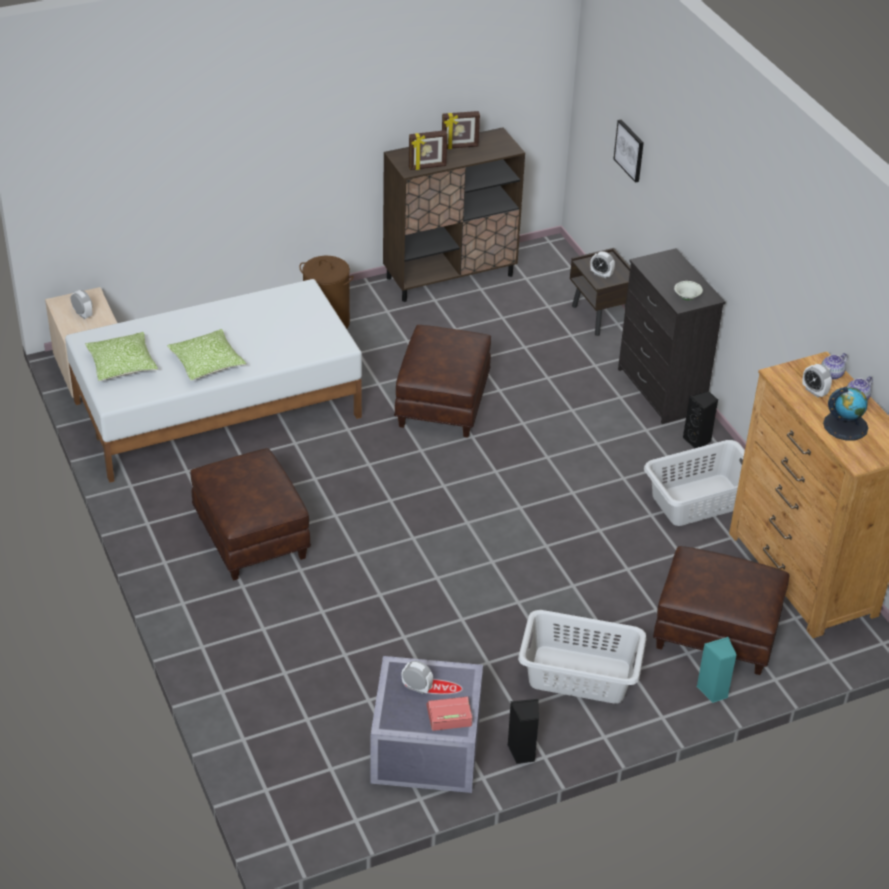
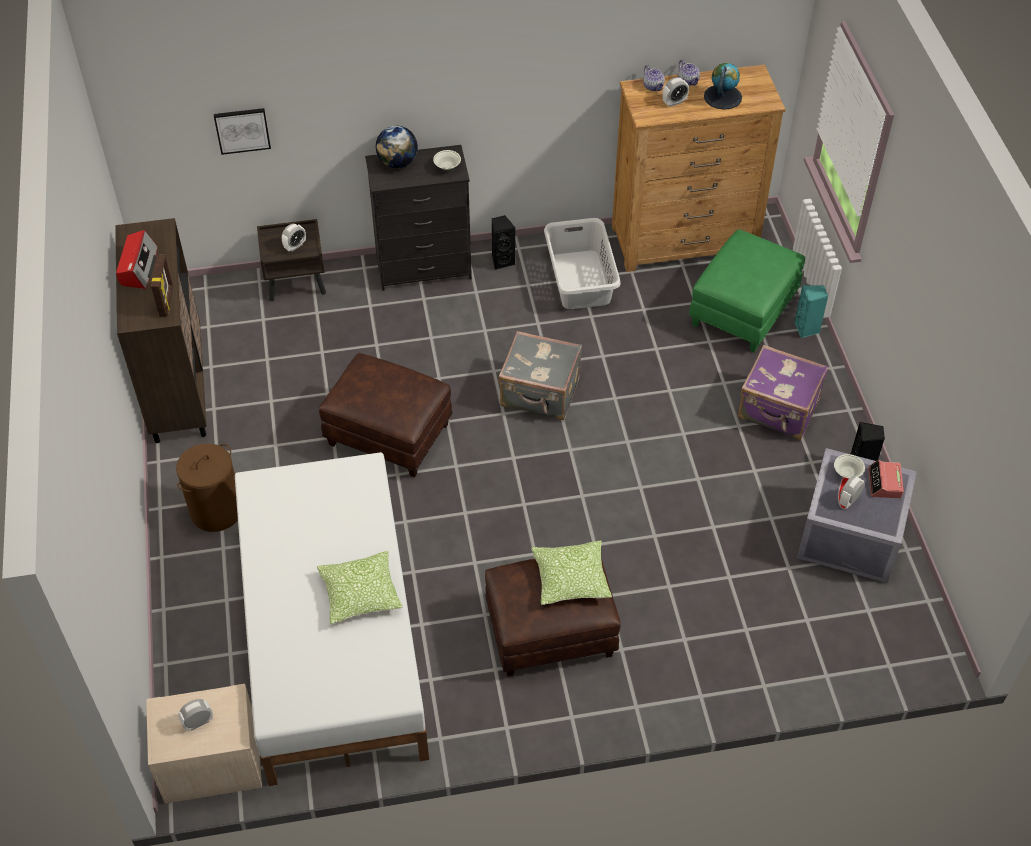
camera: 75 degrees left, 10 degrees up
pillow [85,332,158,381] -> pillow moved to [531,541,612,605]
picture frame [442,111,480,149] -> radio [116,230,158,289]
grey laundry basket [518,610,646,704] -> purple suitcase [738,345,828,440]
brown ottoman [653,546,789,675] -> green ottoman [689,229,805,352]
none -> globe [376,126,418,168]
none -> grey suitcase [498,331,582,420]
none -> white bowl [834,454,865,478]

